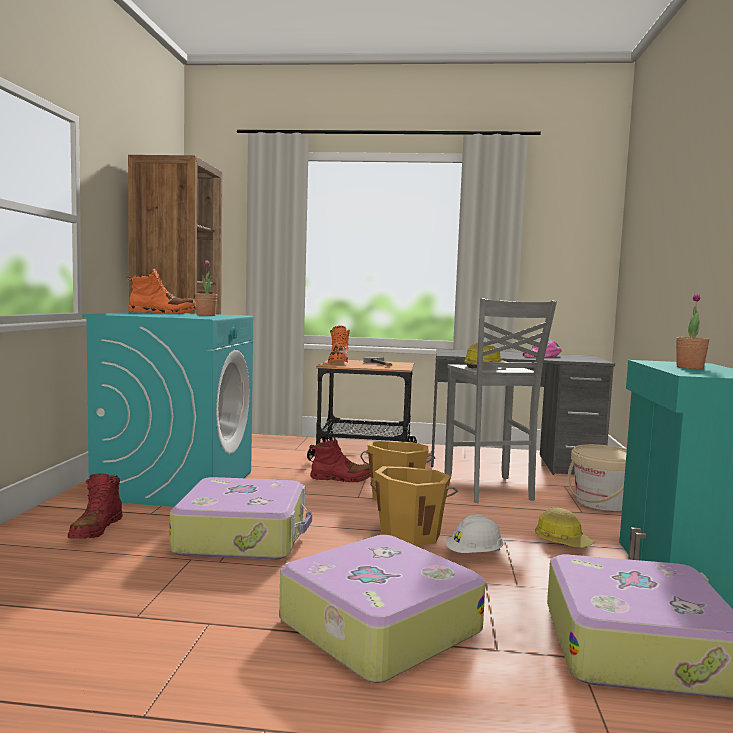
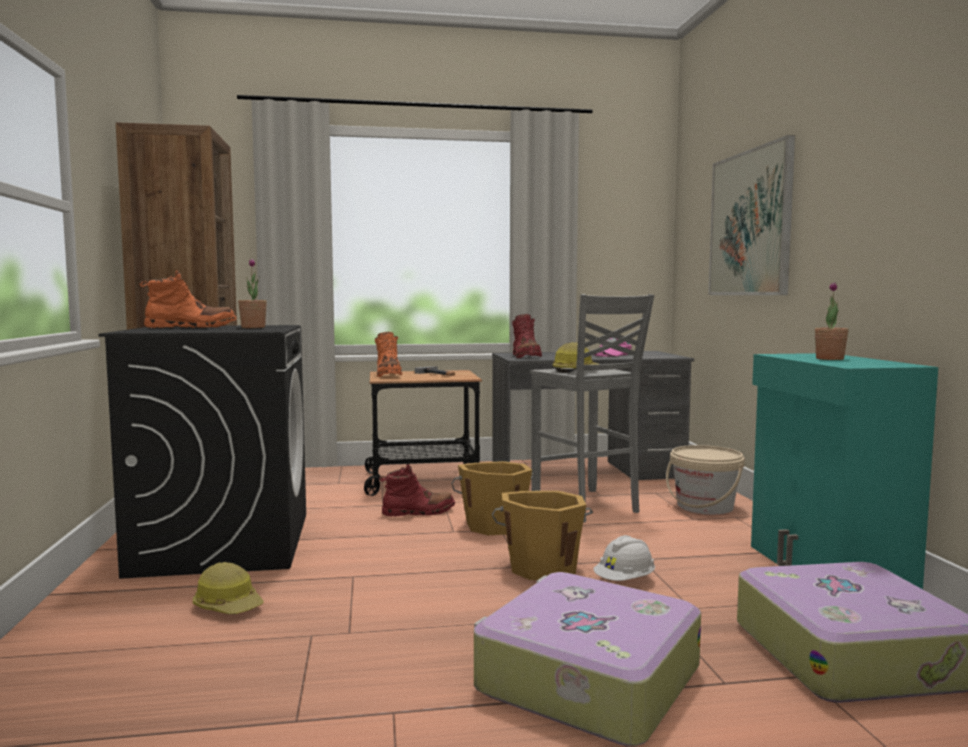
camera: 15 degrees left, 0 degrees up
red boot [68,473,123,539] -> red boot moved to [512,314,542,358]
turquoise washing machine [82,312,253,507] -> black washing machine [98,325,306,579]
suitcase [170,477,312,560] -> none
hard hat [535,507,595,548] -> hard hat moved to [193,562,264,614]
none -> picture [708,135,795,295]

